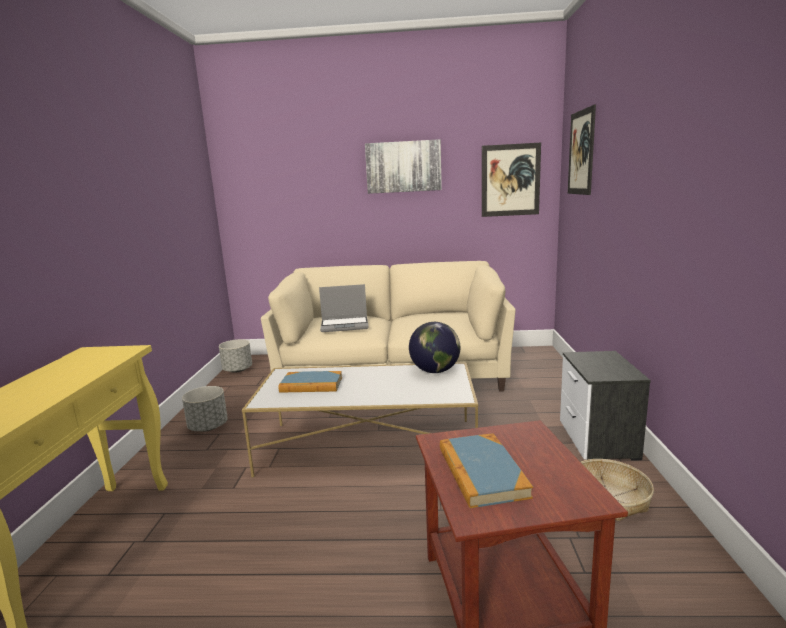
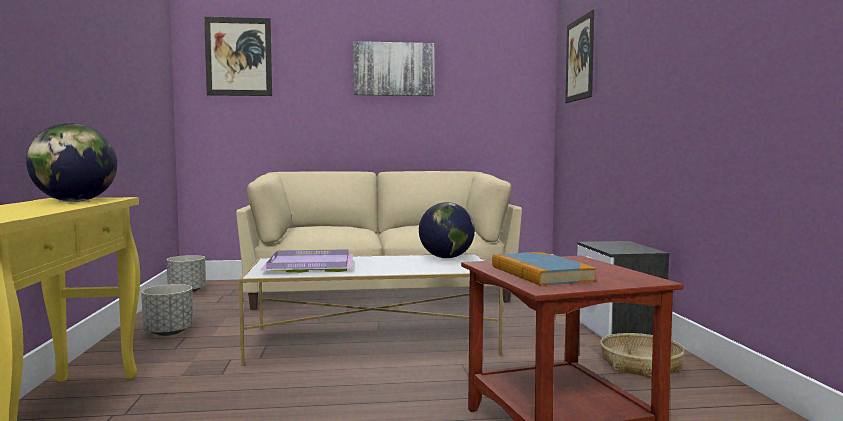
camera: 10 degrees left, 10 degrees down
book [278,371,342,393] -> purple tray [260,249,353,273]
laptop [319,284,369,332] -> none
picture [482,143,541,217] -> picture moved to [204,17,272,96]
none -> globe [26,123,117,202]

